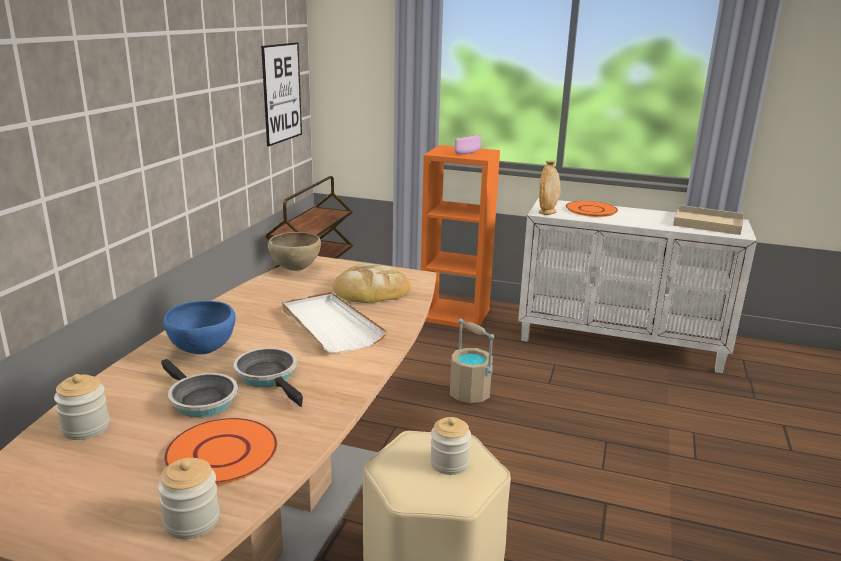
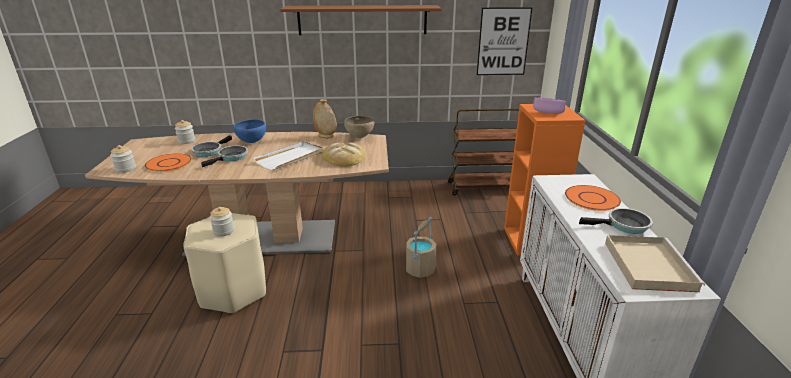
camera: 70 degrees right, 5 degrees up
beige vase [539,161,561,215] -> beige vase moved to [313,99,337,138]
none -> brown shelf [280,5,442,35]
none -> frying pan [579,208,653,234]

